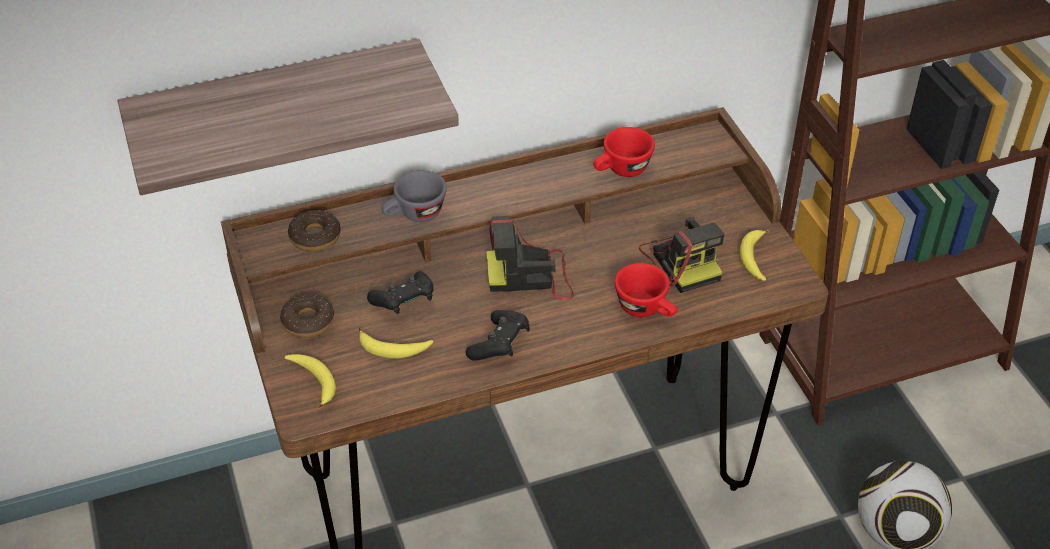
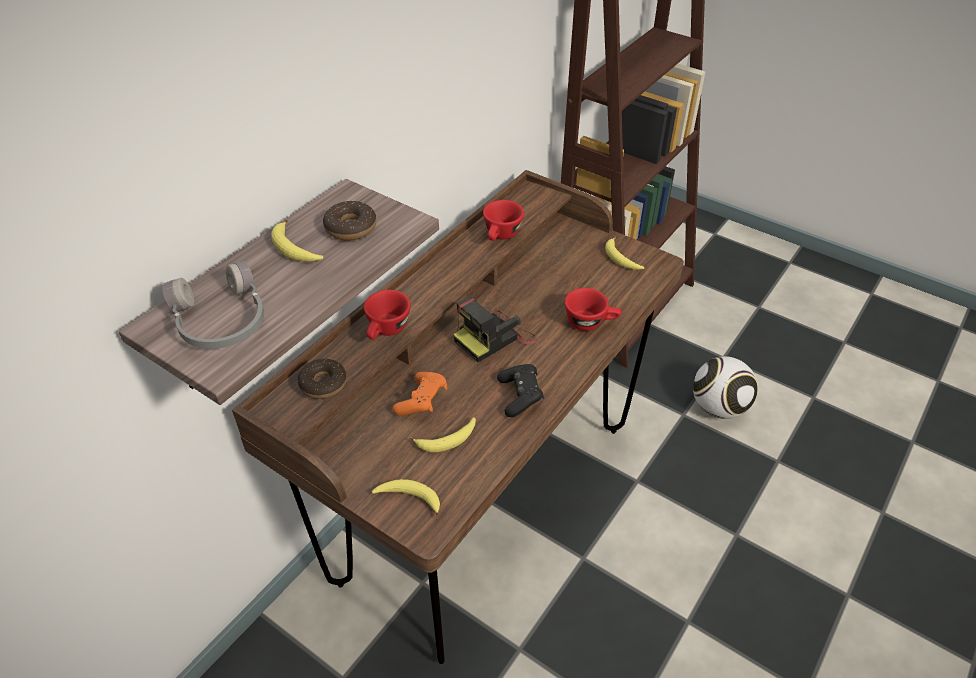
camera: 35 degrees left, 0 degrees up
donut [280,294,334,338] -> donut moved to [323,201,376,241]
black game controller [367,272,434,314] -> orange game controller [393,372,447,416]
grey cup [382,170,447,222] -> red cup [364,290,411,339]
camera [639,216,724,293] -> none
none -> grey headphones [163,261,264,349]
none -> banana [271,219,323,261]

